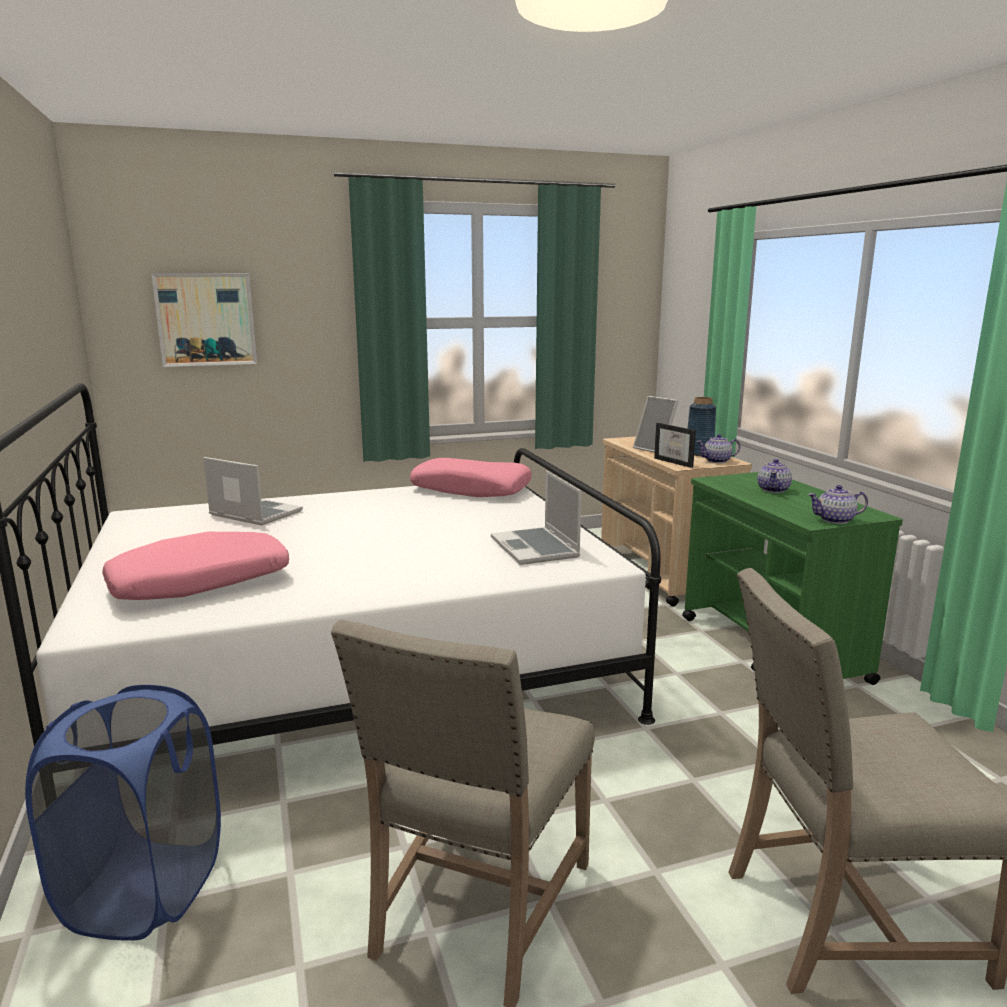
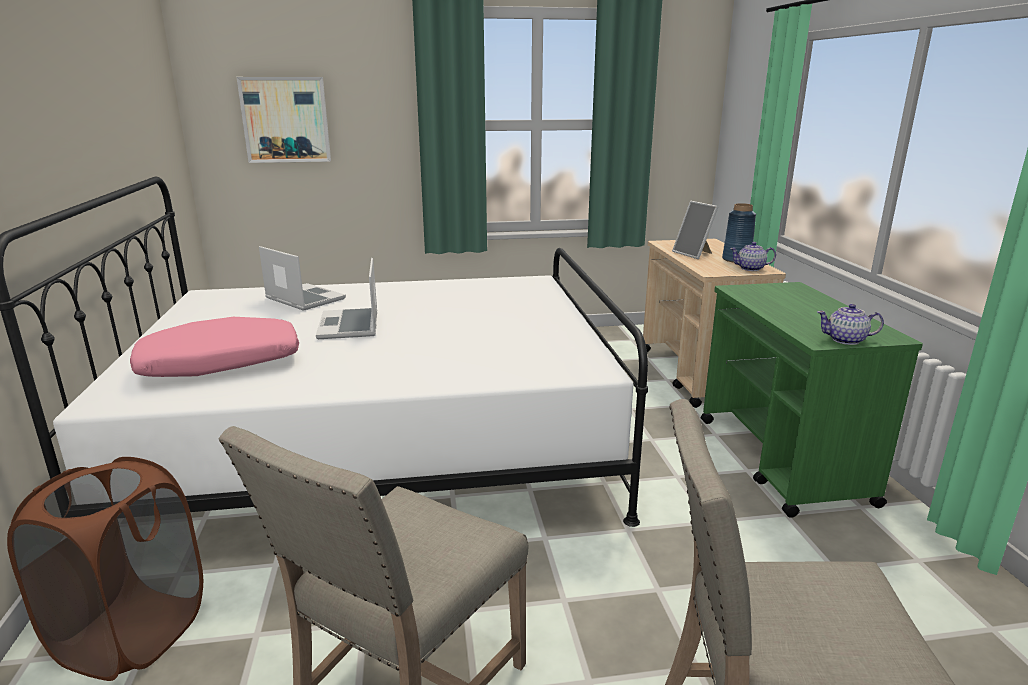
camera: 10 degrees right, 5 degrees up
blue laundry basket [25,685,221,941] -> brown laundry basket [7,457,203,681]
pink pillow [410,458,532,497] -> none
laptop [491,471,582,565] -> laptop moved to [316,258,377,339]
picture frame [654,423,696,468] -> none
teapot [757,459,792,493] -> none

